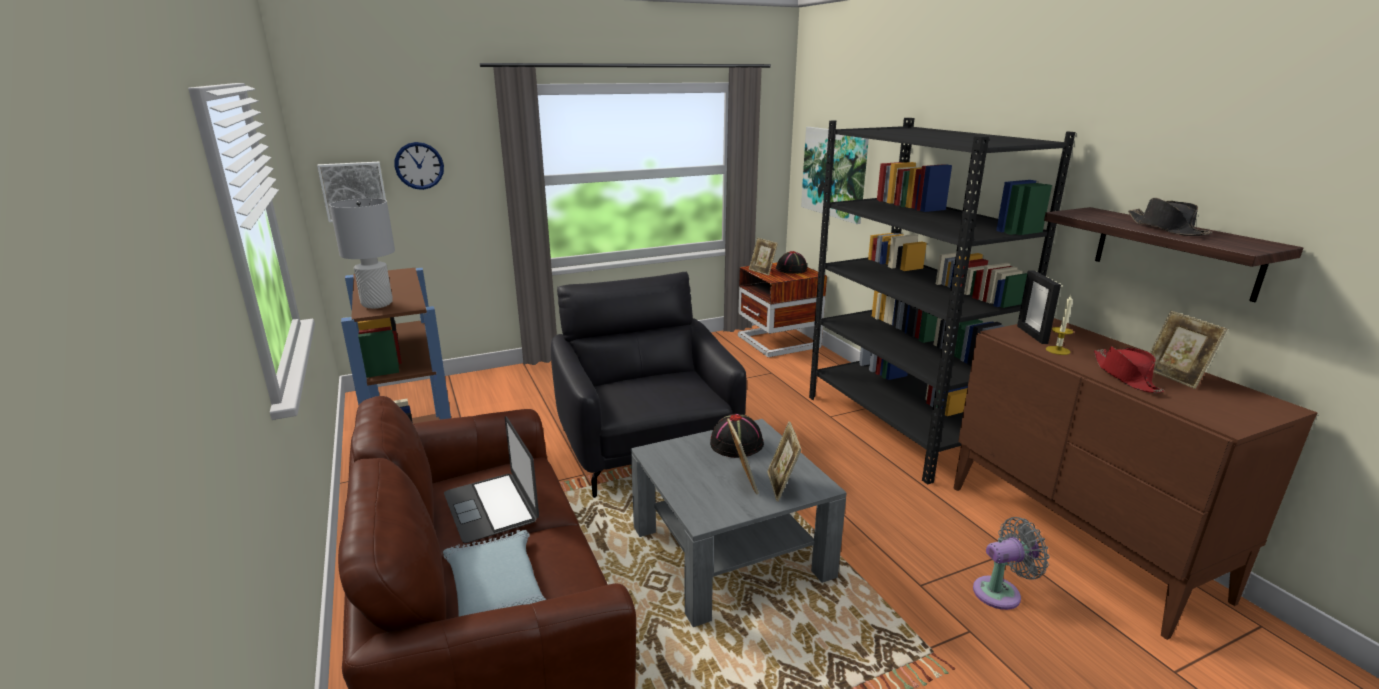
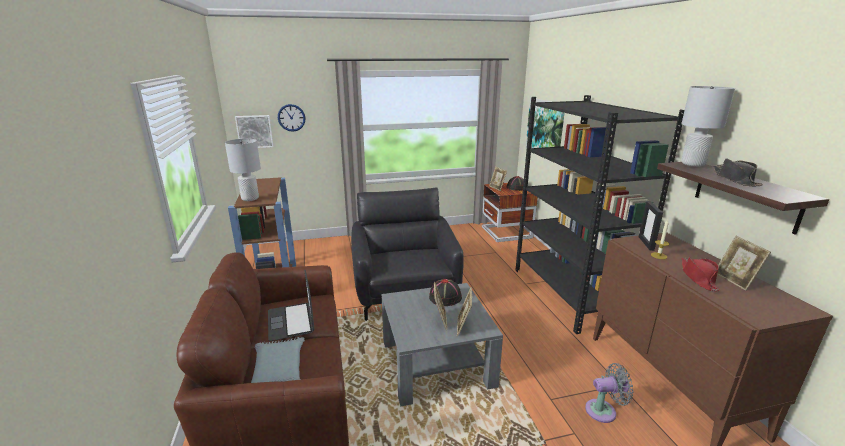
camera: 10 degrees right, 0 degrees up
none -> grey table lamp [681,86,735,167]

